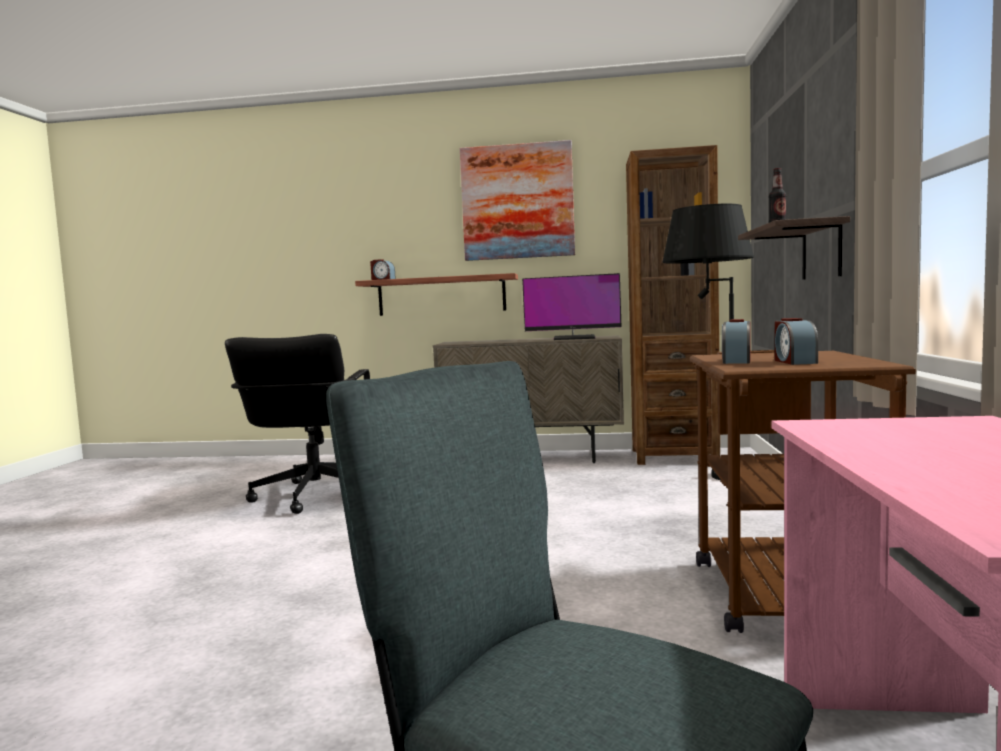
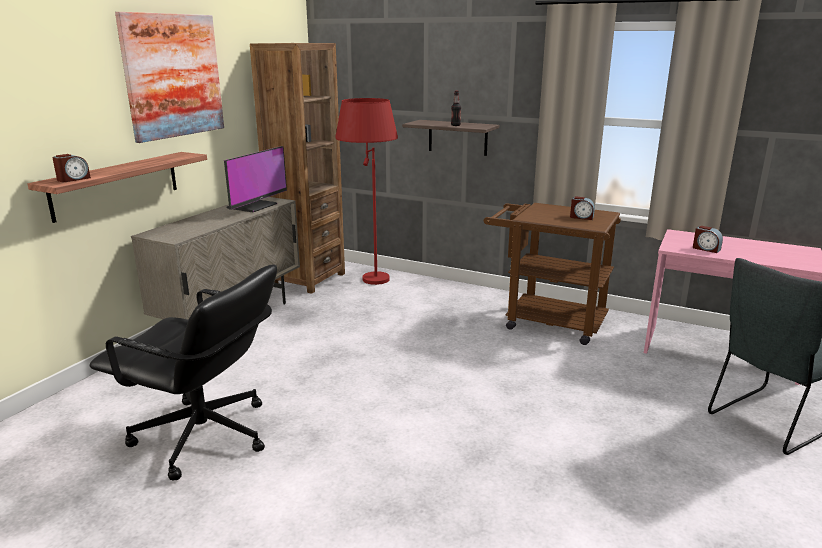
camera: 70 degrees left, 15 degrees up
black floor lamp [663,204,754,480] -> red floor lamp [335,98,398,285]
alarm clock [722,319,751,364] -> alarm clock moved to [693,226,723,253]

